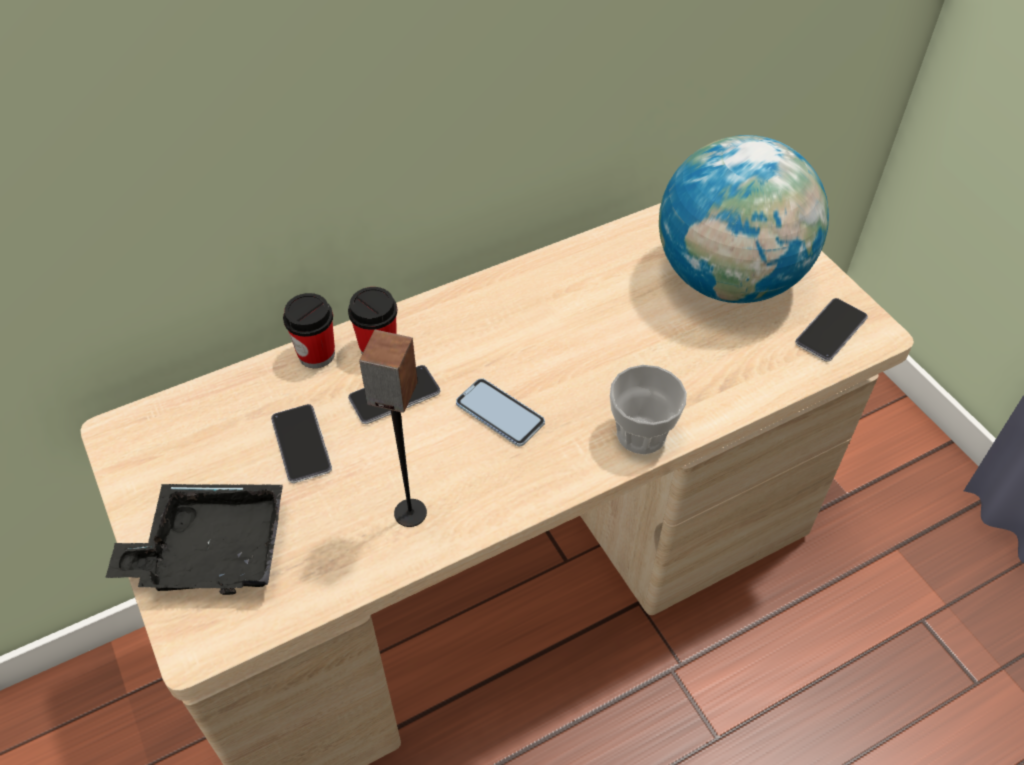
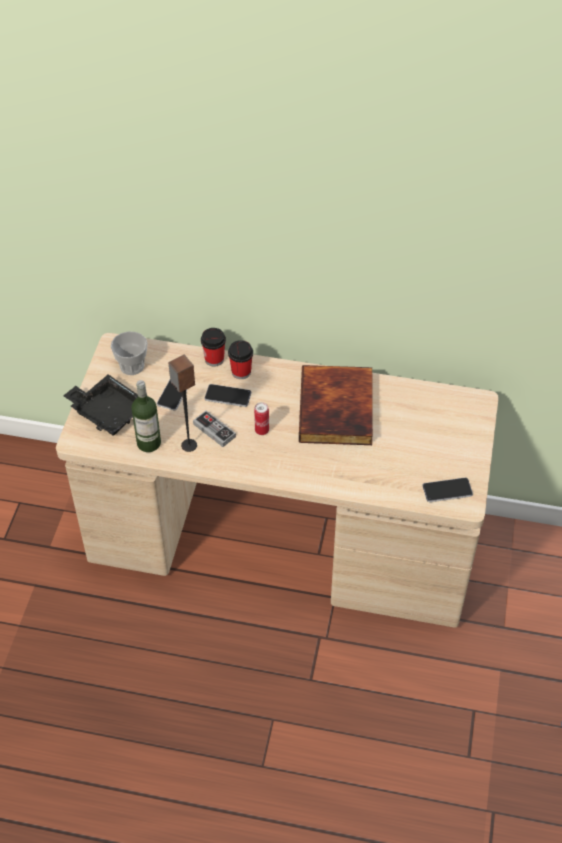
camera: 40 degrees right, 0 degrees up
phone [456,378,545,446] -> can [254,402,269,435]
cup [610,365,687,454] -> cup moved to [111,331,147,375]
globe [659,135,829,303] -> none
none -> bottle [131,380,161,452]
none -> game controller [193,411,236,447]
none -> book [299,365,373,445]

